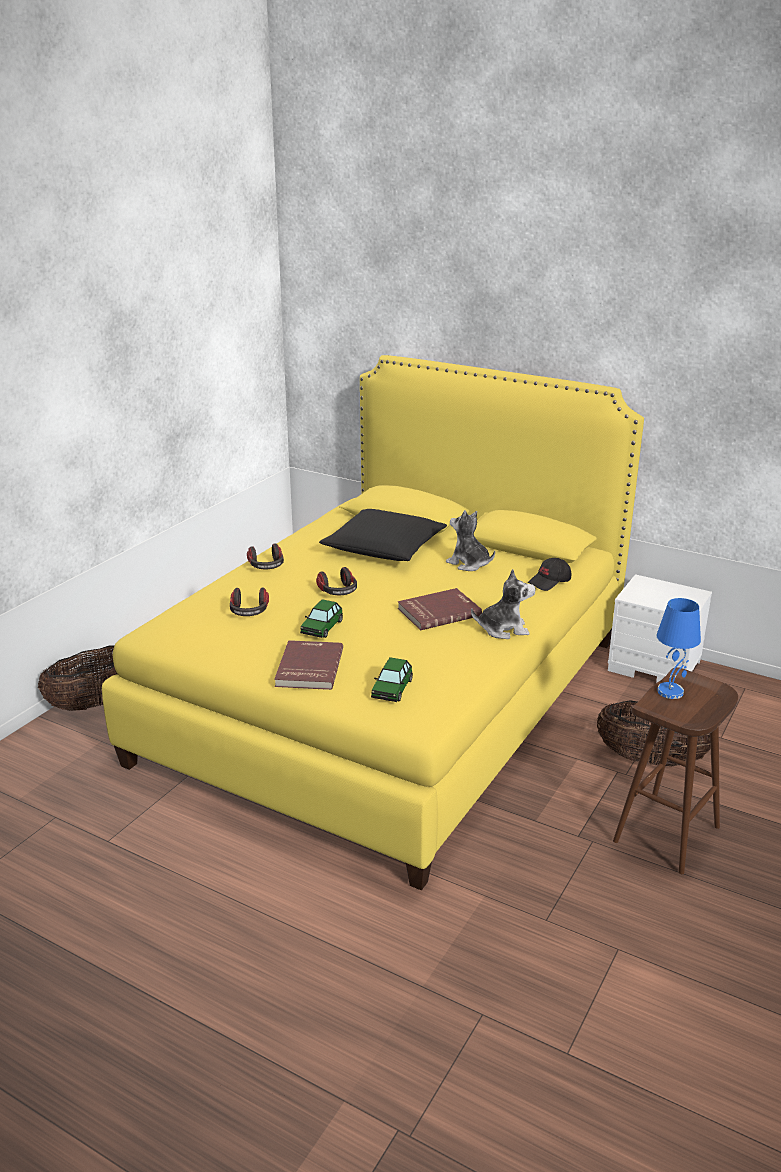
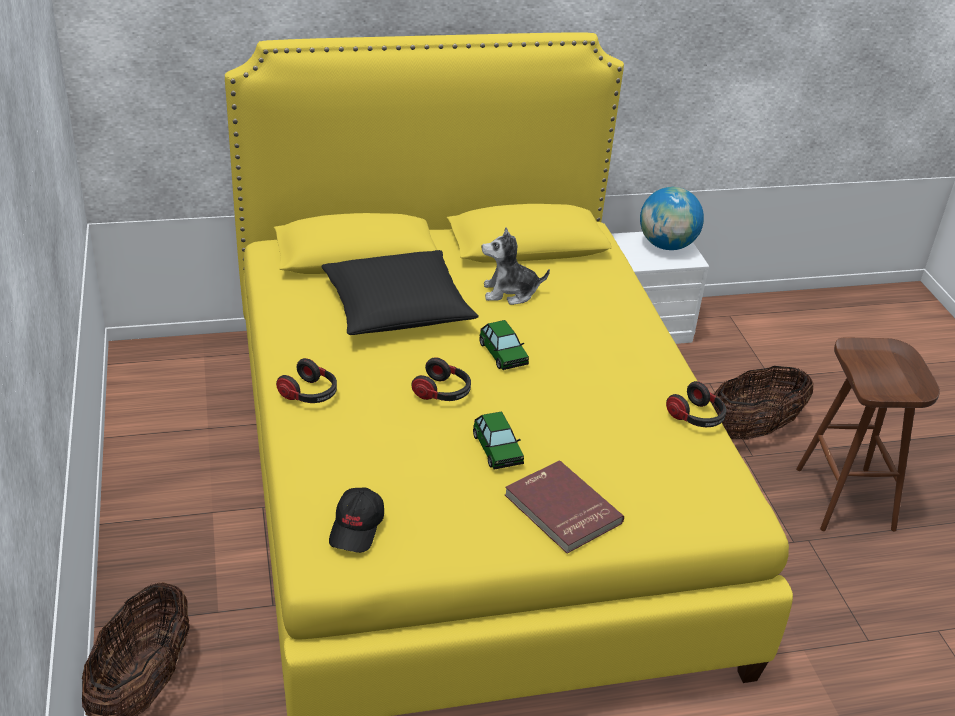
camera: 45 degrees left, 10 degrees up
headphones [230,588,269,616] -> headphones moved to [666,381,727,427]
toy car [371,657,413,702] -> toy car moved to [479,320,529,370]
red book [398,588,482,631] -> none
plush toy [471,569,536,639] -> none
black cap [528,558,571,591] -> black cap moved to [329,487,384,553]
blue table lamp [657,598,701,699] -> none
none -> globe [640,187,704,250]

